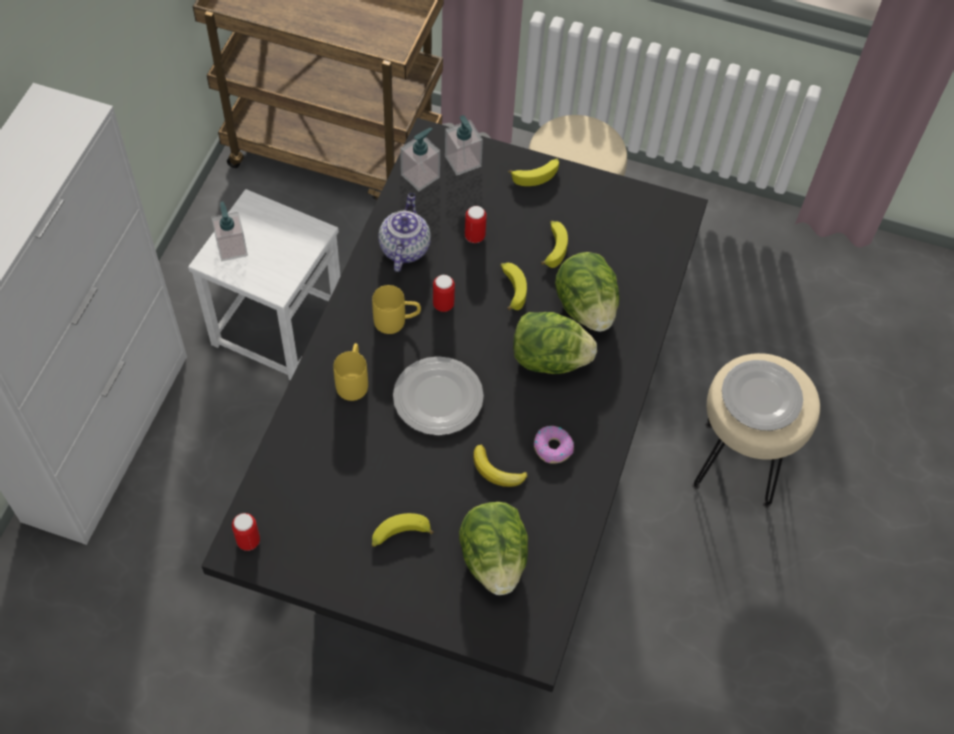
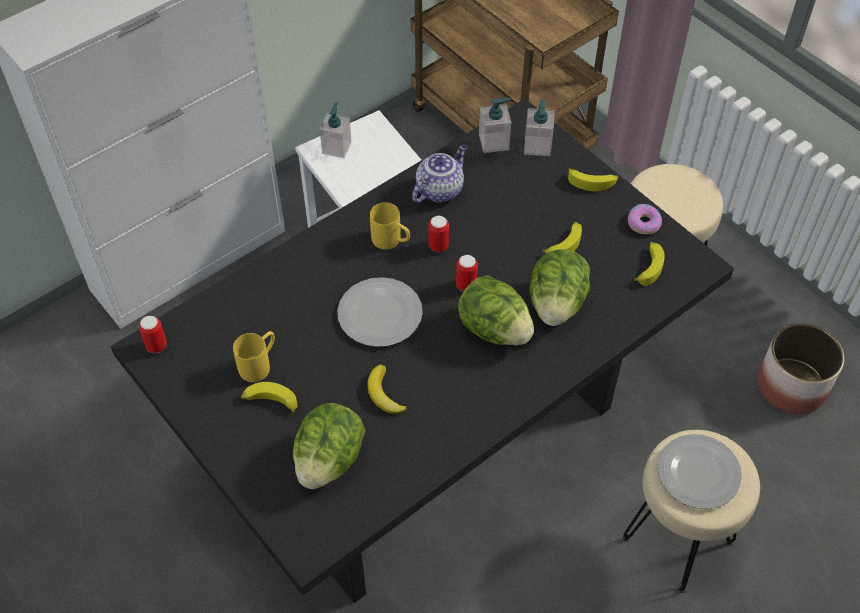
camera: 35 degrees right, 5 degrees down
yellow mug [333,343,368,401] -> yellow mug moved to [233,331,275,382]
can [465,206,487,243] -> can moved to [456,255,478,292]
banana [501,263,527,310] -> banana moved to [634,242,665,286]
donut [534,426,574,464] -> donut moved to [628,204,662,234]
none -> planter [757,323,844,414]

